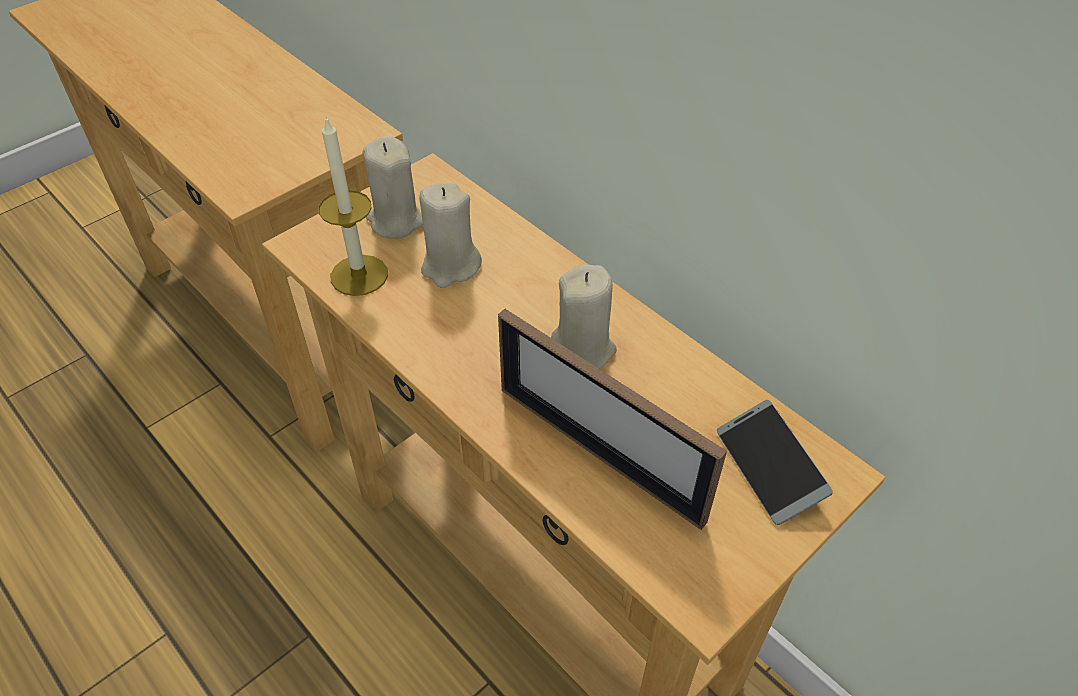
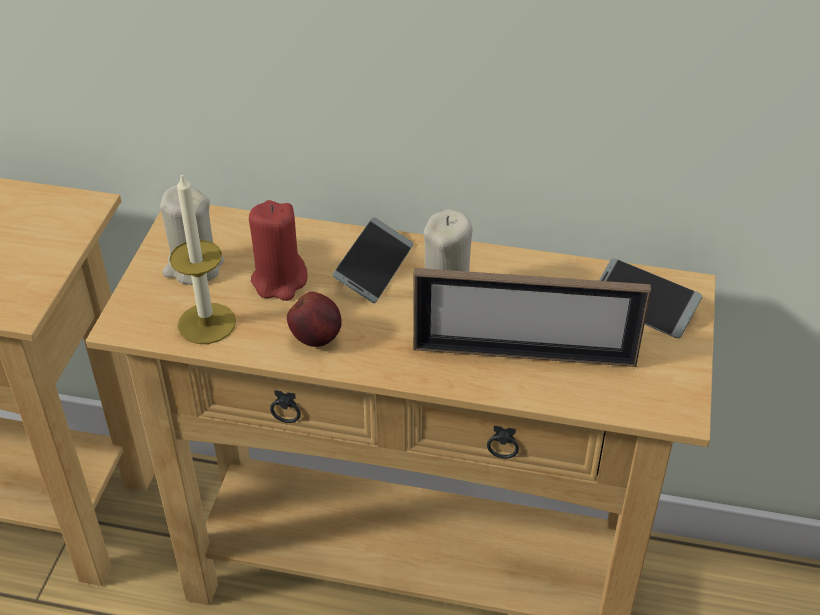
camera: 35 degrees left, 5 degrees down
beige candle [419,183,482,288] -> red candle [249,200,308,301]
none -> apple [287,292,342,347]
none -> phone [333,217,413,303]

